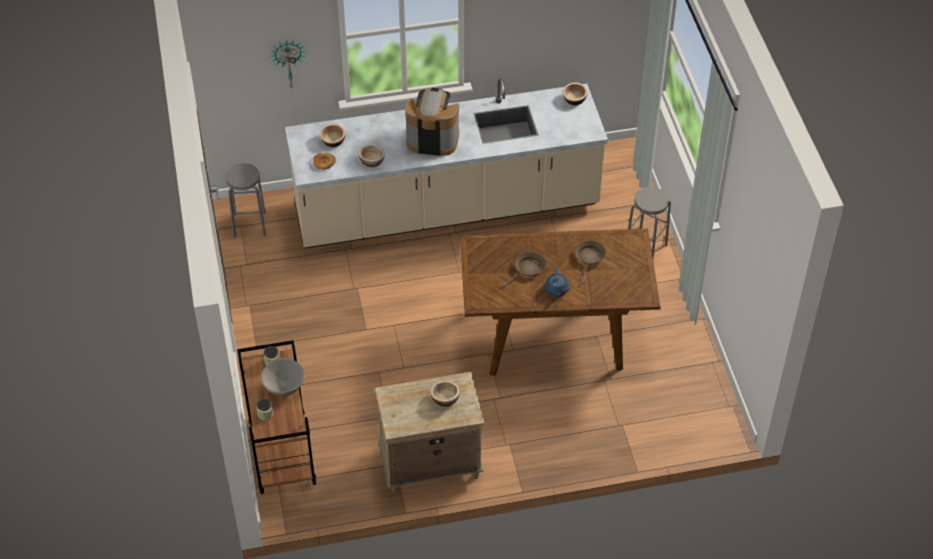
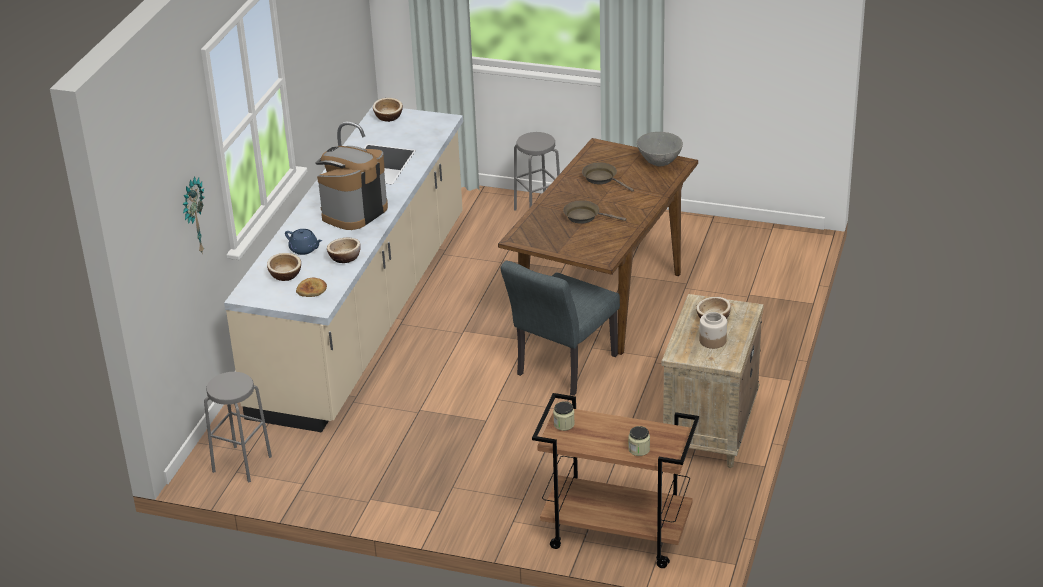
camera: 60 degrees left, 15 degrees down
grey bowl [261,358,304,396] -> grey bowl moved to [637,132,683,166]
brown frying pan [502,252,546,288] -> brown frying pan turned 60 degrees counterclockwise [563,200,626,224]
blue teapot [545,269,569,298] -> blue teapot moved to [285,229,322,255]
none -> grey chair [501,261,620,396]
none -> jar [699,312,727,349]

